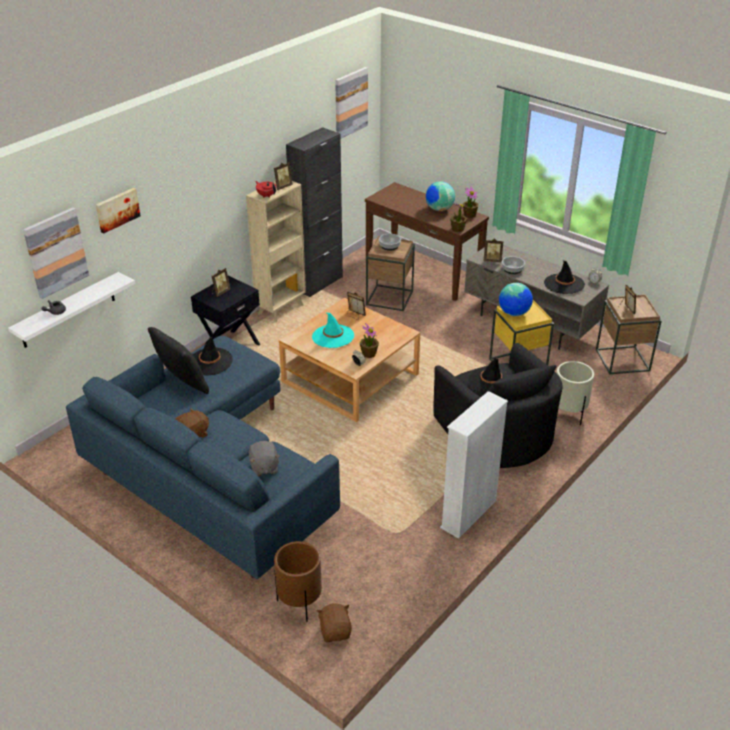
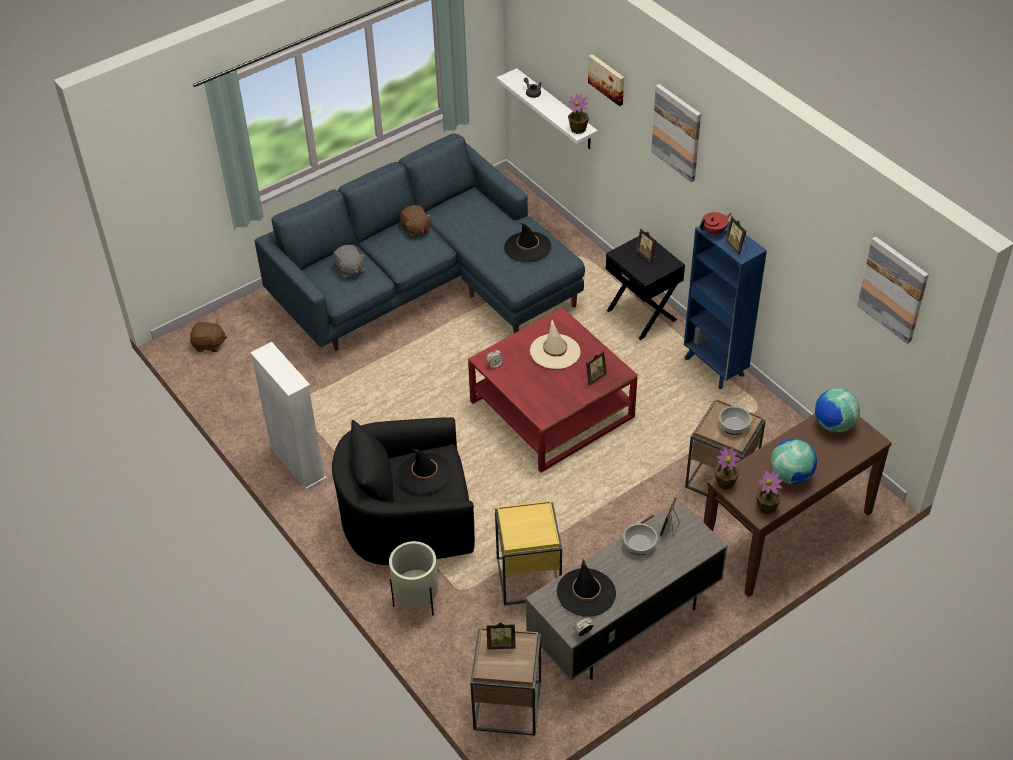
camera: 105 degrees right, 10 degrees up
picture [23,207,89,299] -> picture moved to [651,84,701,182]
black pillow [148,327,209,394] -> none
beige bookcase [246,181,306,323] -> blue bookcase [684,221,767,389]
grey plush toy [249,441,280,476] -> grey plush toy turned 120 degrees counterclockwise [333,245,365,279]
brown planter [274,541,322,622] -> none
beige coffee table [279,298,420,422] -> red coffee table [468,307,638,472]
black cabinet [286,127,343,297] -> none
turquoise hat [312,313,354,348] -> beige hat [530,320,581,369]
potted plant [360,323,379,358] -> potted plant moved to [568,94,589,134]
globe [499,283,533,316] -> globe moved to [815,388,860,432]

